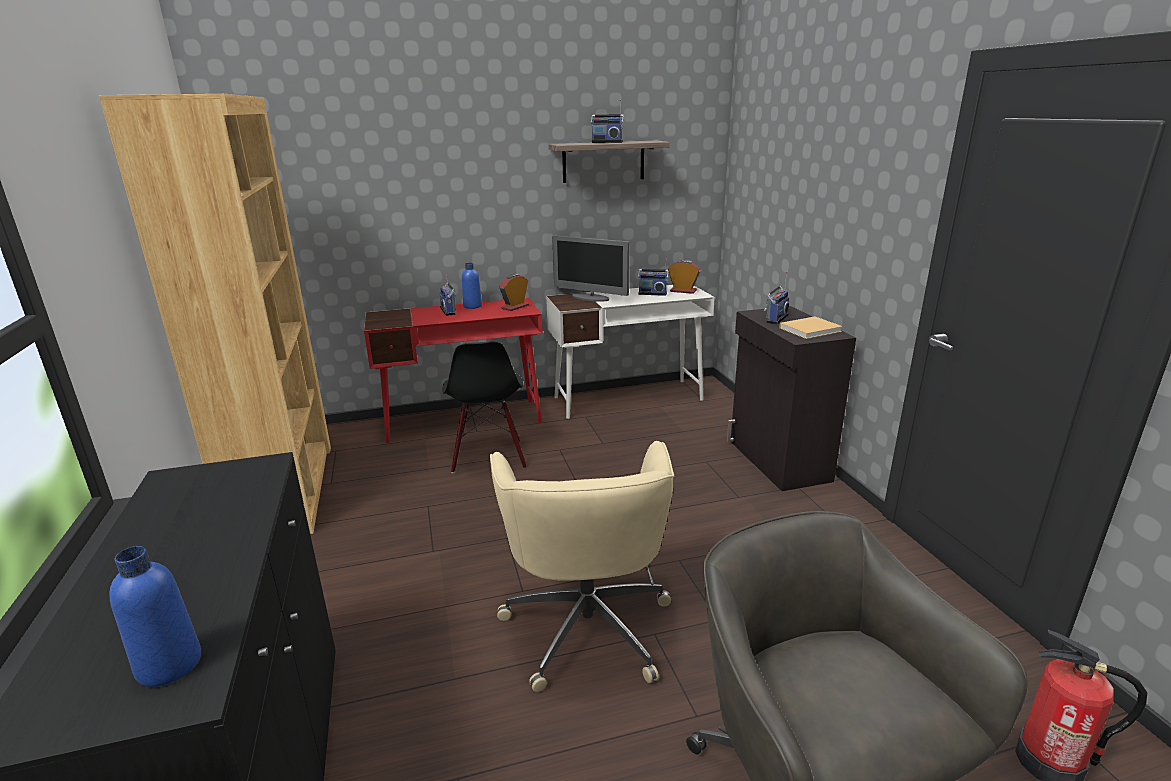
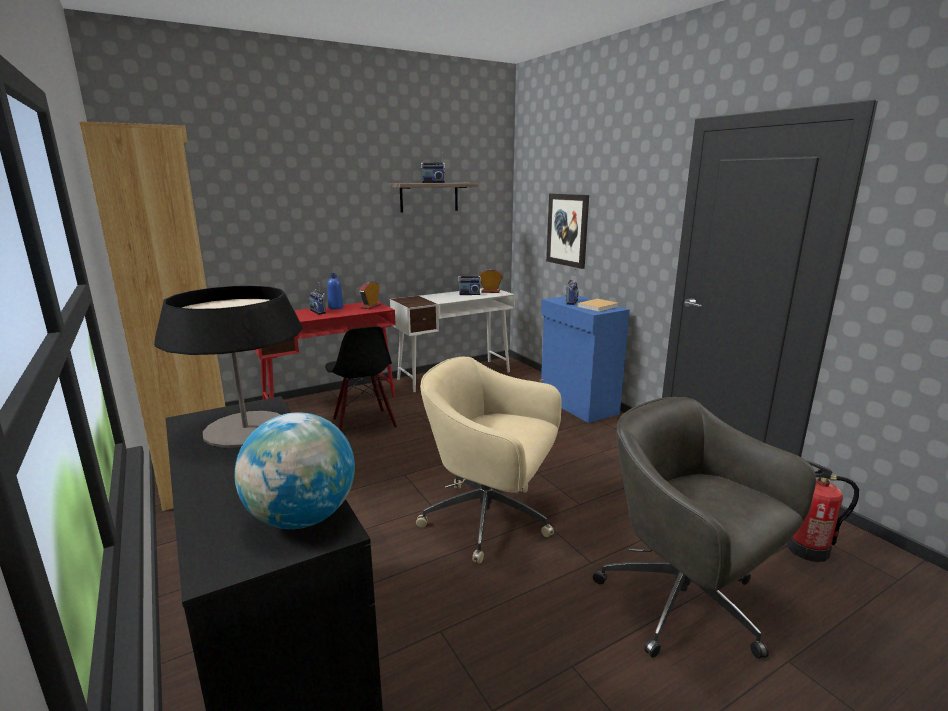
camera: 15 degrees left, 5 degrees down
blue bottle [109,546,201,687] -> globe [234,412,355,529]
beige office chair [490,441,674,692] -> beige office chair turned 135 degrees clockwise [416,357,562,564]
monitor [552,235,629,302] -> none
black cabinet [727,306,856,491] -> blue cabinet [539,296,630,423]
none -> table lamp [154,286,303,448]
none -> picture [546,194,589,269]

